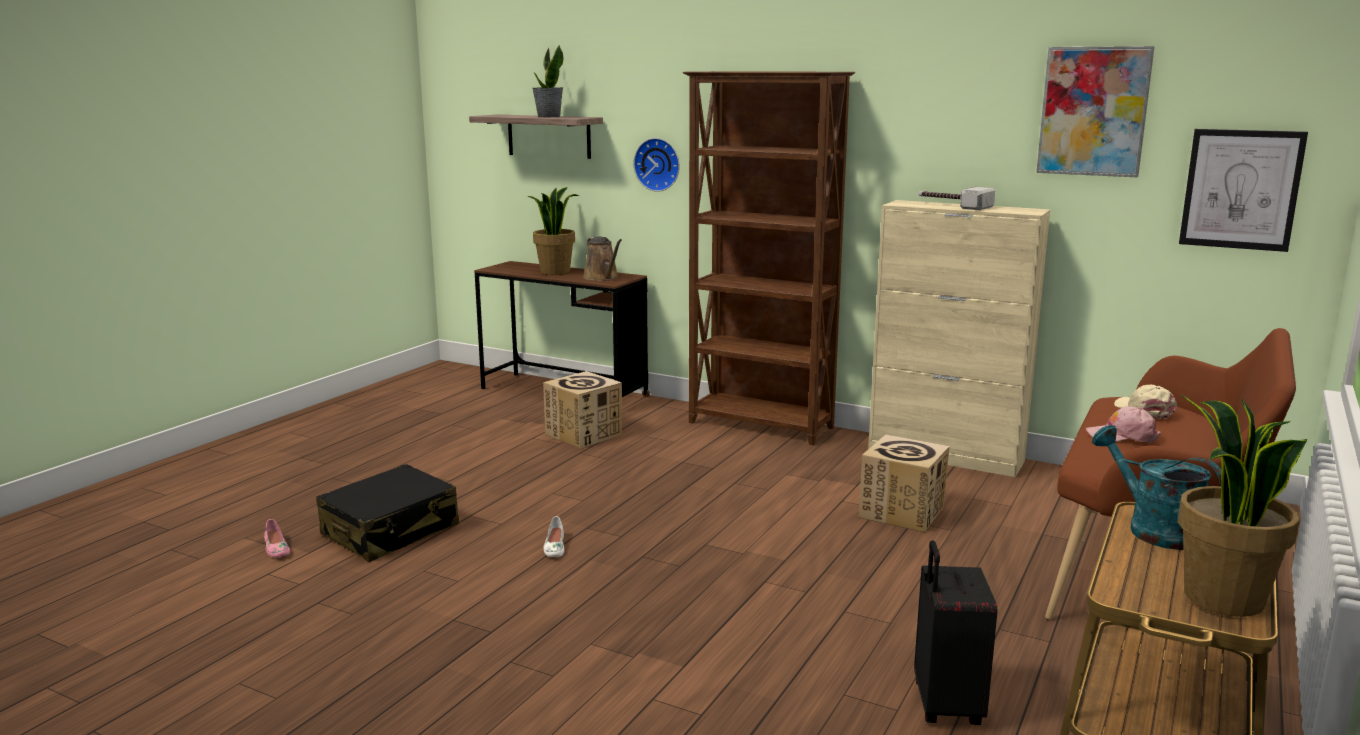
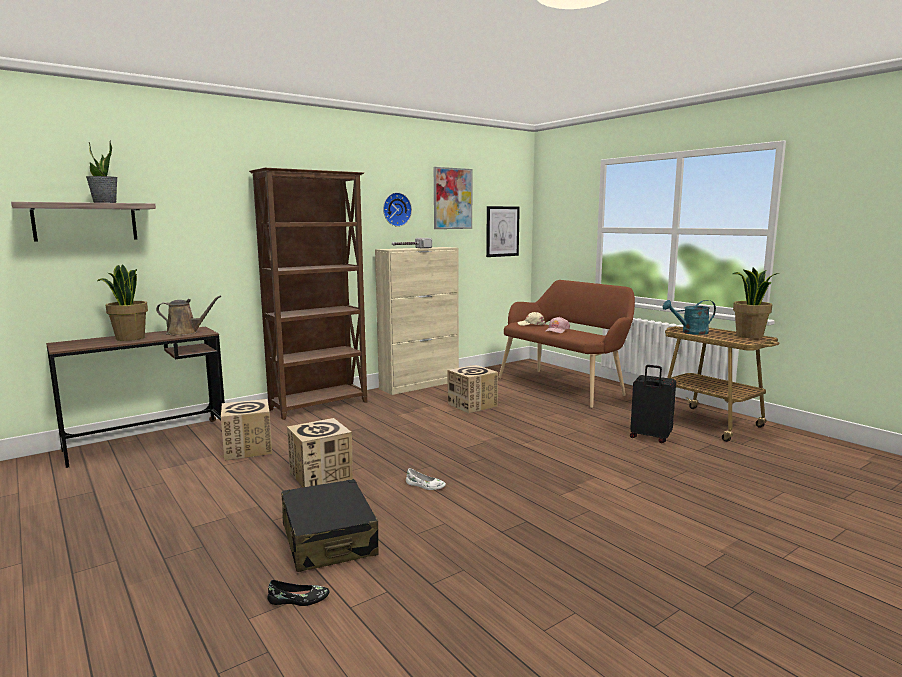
camera: 65 degrees left, 5 degrees down
pink shoe [264,519,290,558] -> black shoe [267,580,330,606]
wall clock [634,138,680,192] -> wall clock moved to [383,192,412,227]
none -> cardboard box [287,418,353,488]

